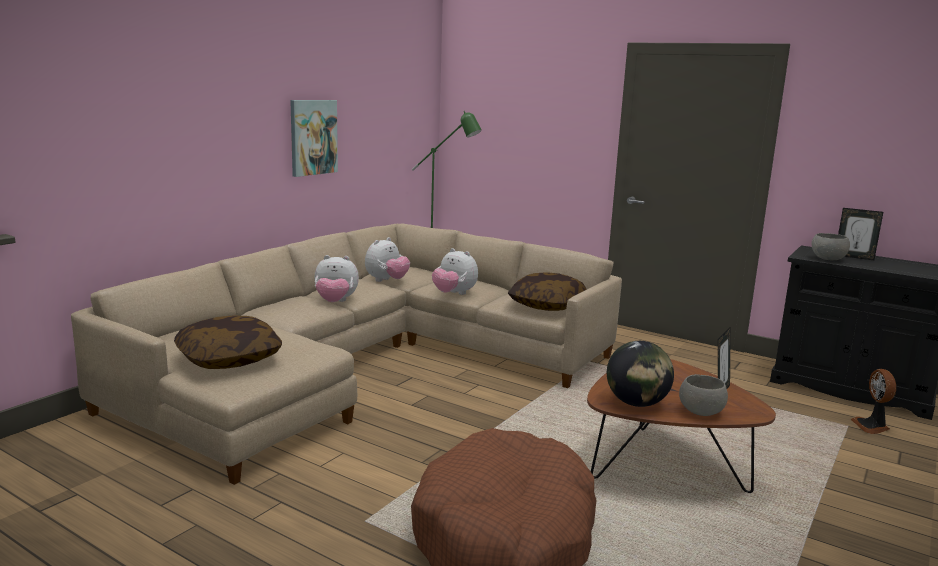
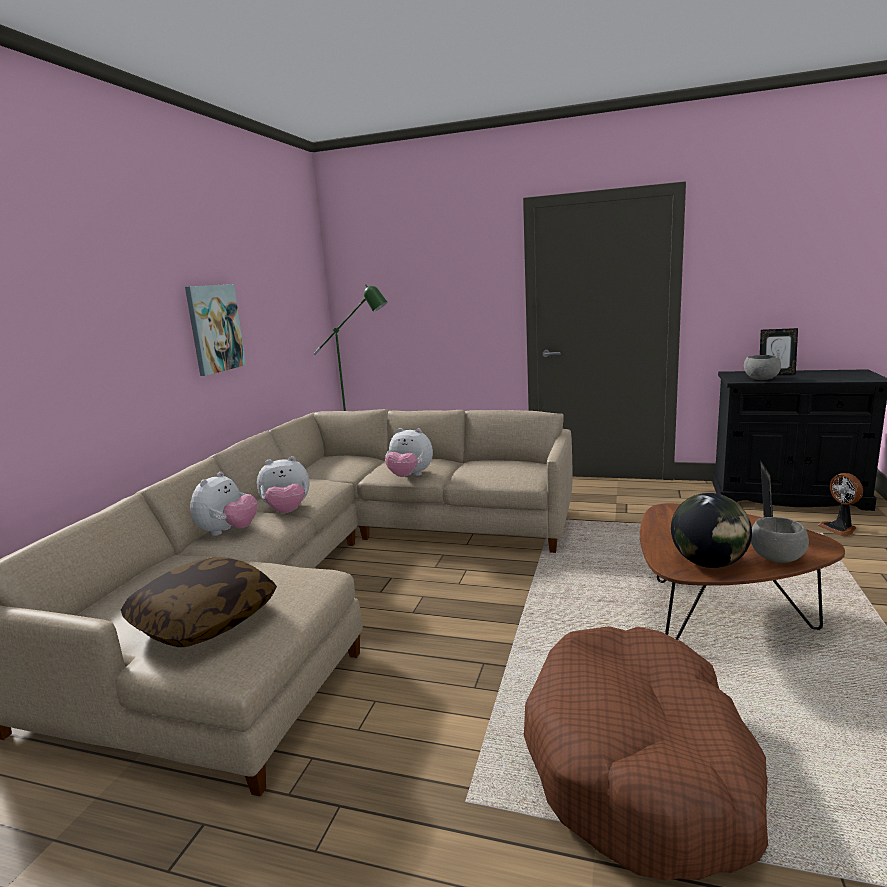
camera: 15 degrees left, 0 degrees up
plush toy [365,237,410,282] -> plush toy moved to [190,472,258,536]
pillow [508,273,586,311] -> none

